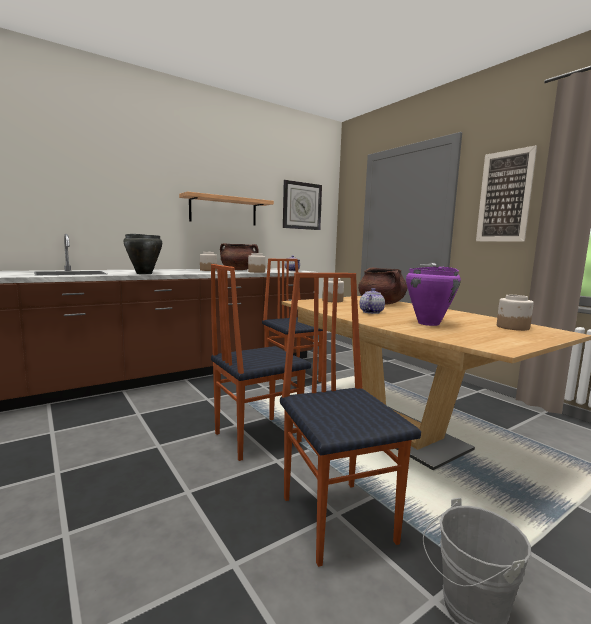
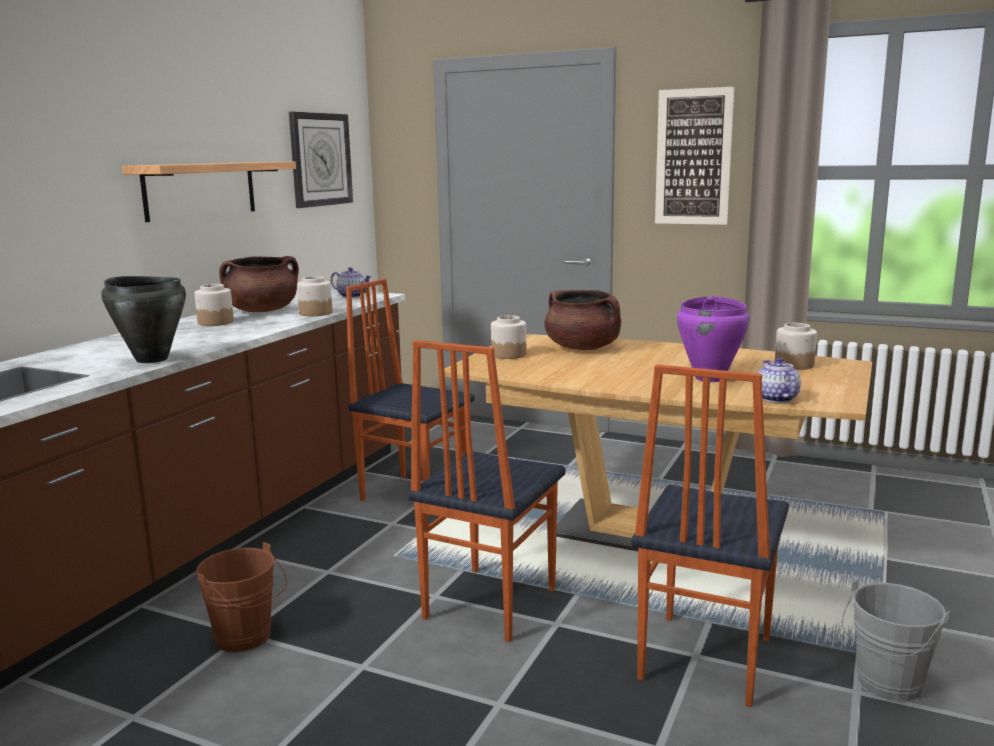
camera: 30 degrees left, 5 degrees up
chair [280,273,421,567] -> chair turned 105 degrees counterclockwise [631,365,789,707]
teapot [359,288,385,314] -> teapot moved to [757,357,801,403]
none -> brown bucket [196,542,287,652]

